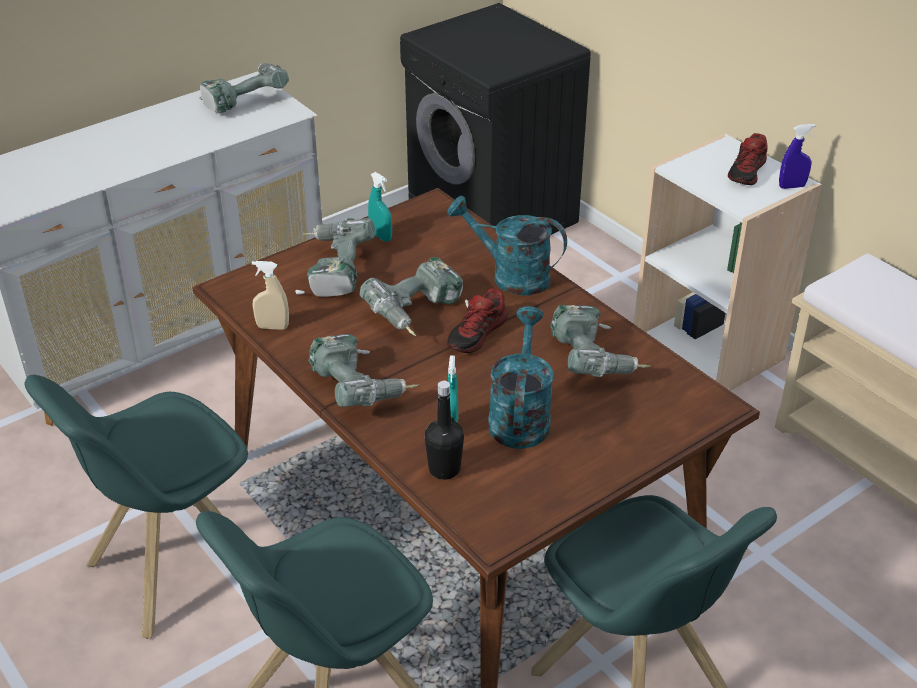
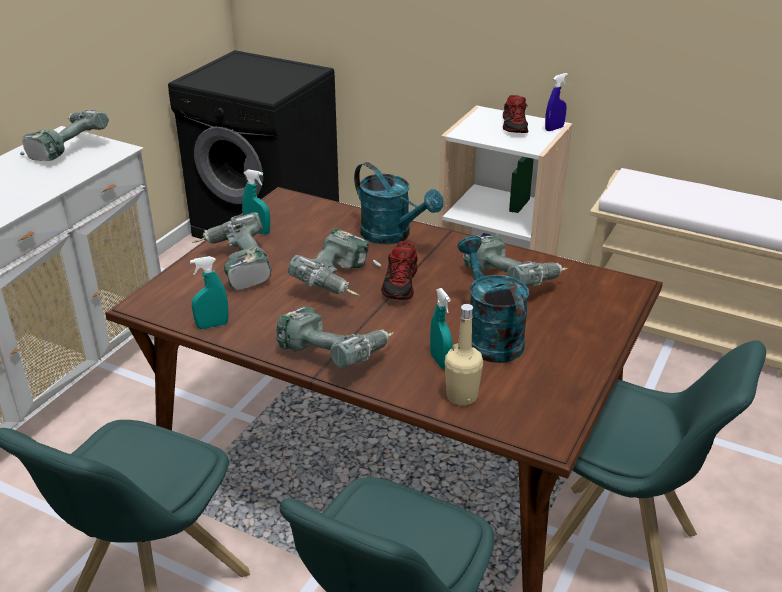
camera: 25 degrees left, 5 degrees down
beige spray bottle [252,261,289,330] -> turquoise spray bottle [190,256,228,329]
black bottle [425,380,464,480] -> beige bottle [445,304,483,406]
turquoise watering can [447,195,567,295] -> turquoise watering can turned 135 degrees counterclockwise [354,162,443,244]

